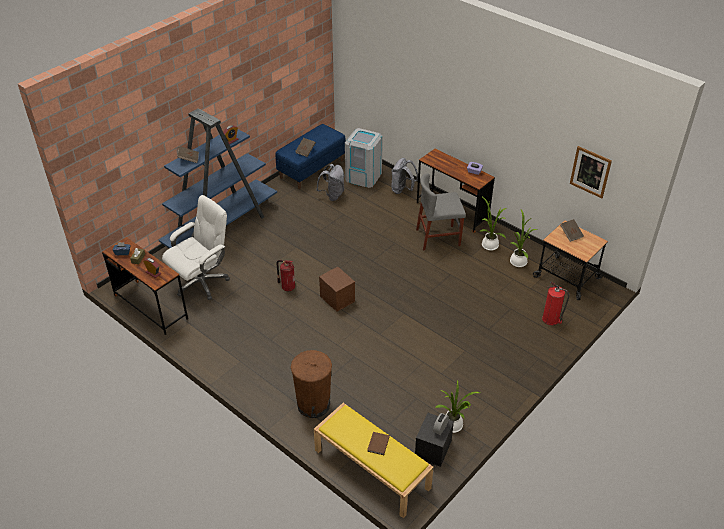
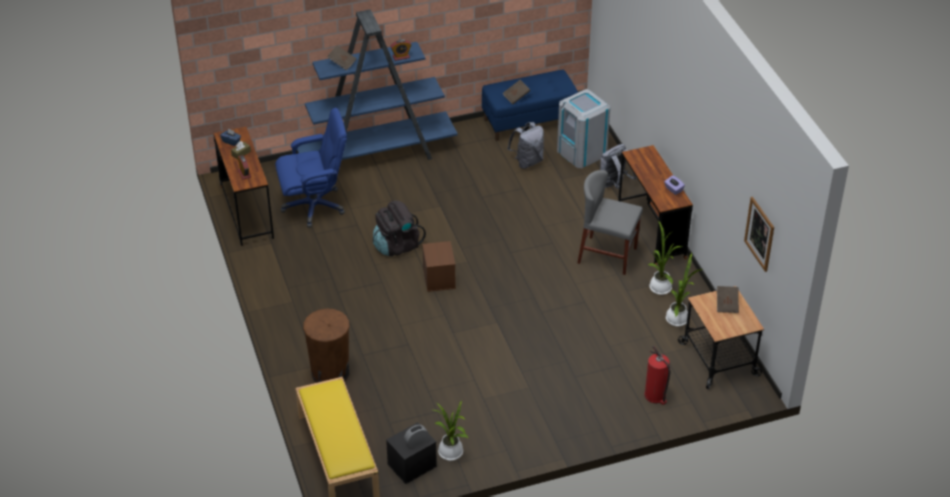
camera: 30 degrees right, 0 degrees up
white office chair [162,195,230,300] -> blue office chair [275,108,347,228]
fire extinguisher [277,260,295,291] -> black backpack [373,201,426,256]
brown book [367,432,390,455] -> none

